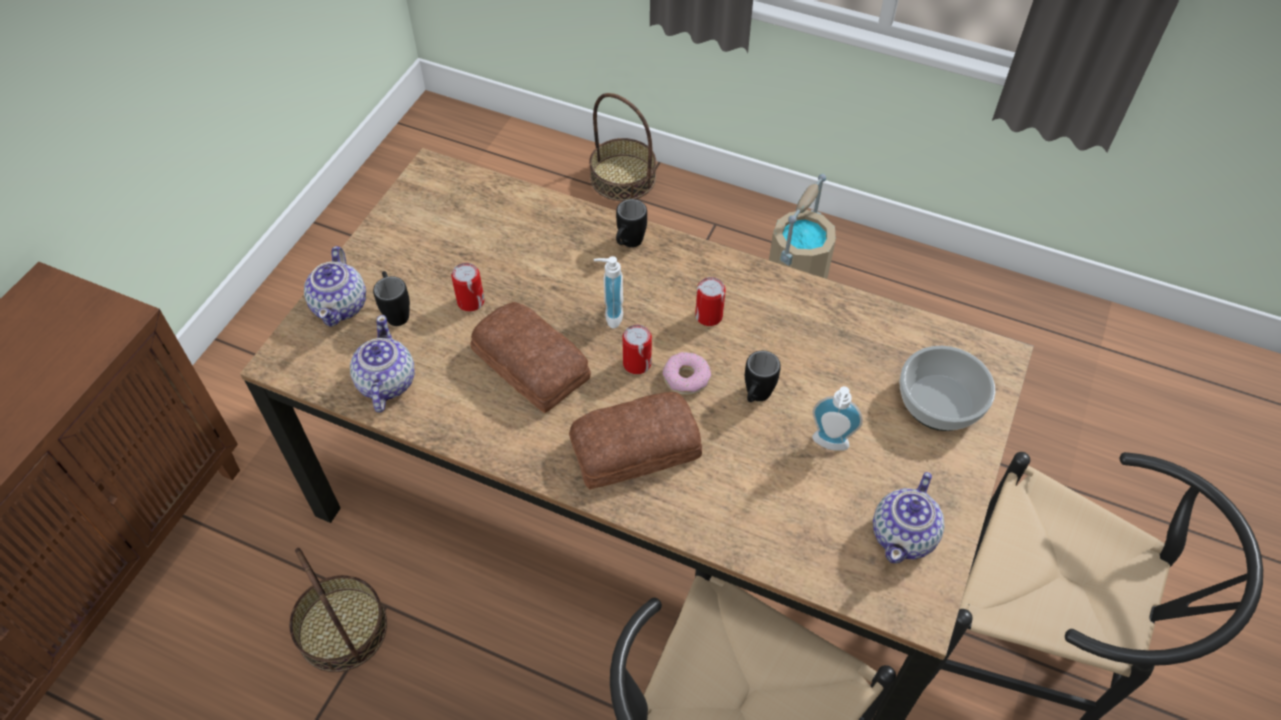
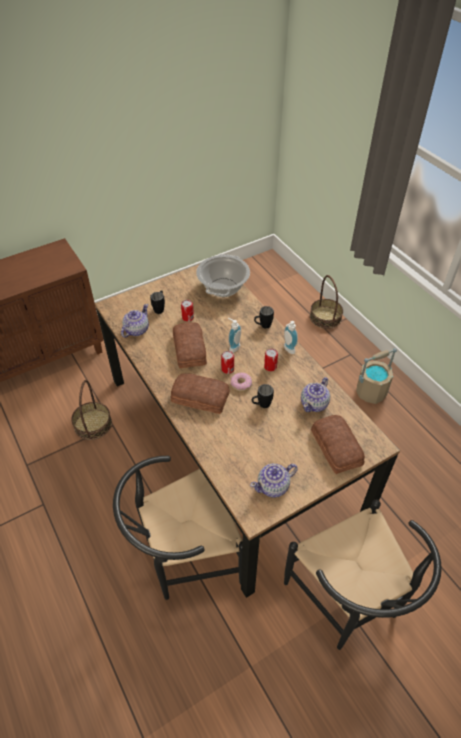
camera: 35 degrees right, 5 degrees down
teapot [304,246,366,327] -> teapot moved to [301,377,330,412]
soap dispenser [812,386,863,451] -> soap dispenser moved to [284,321,298,354]
bowl [900,346,995,431] -> bread [311,415,365,474]
none -> cooking pot [196,254,250,297]

